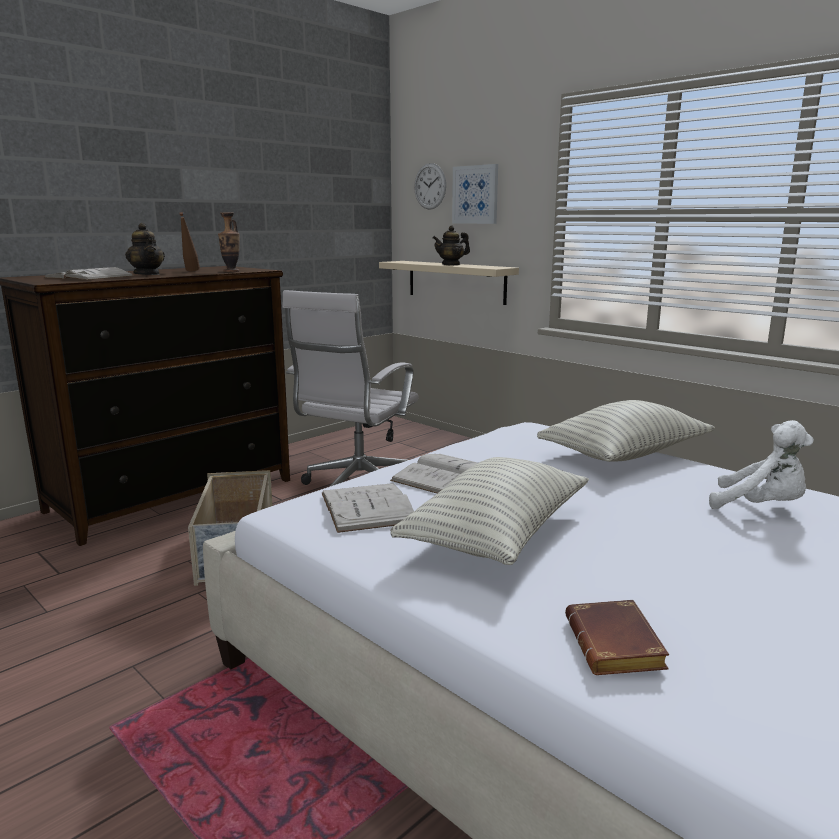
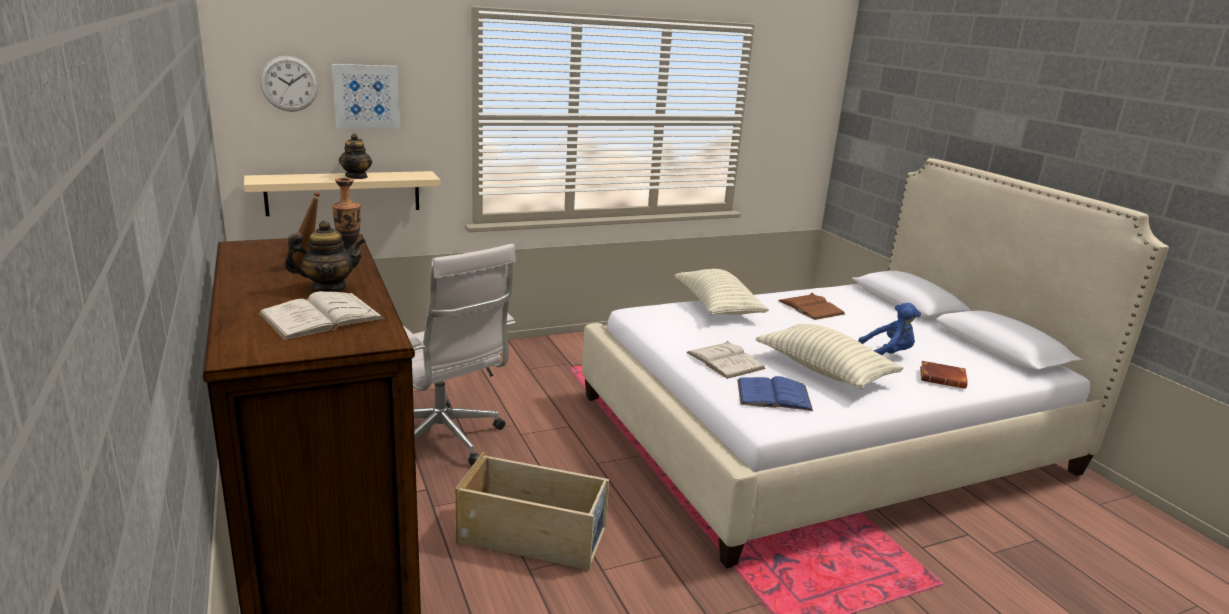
camera: 70 degrees left, 5 degrees up
white book [322,483,414,533] -> blue book [737,376,813,411]
white plush toy [709,420,814,509] -> brown book [778,293,845,320]
none -> blue plush toy [858,303,921,355]

